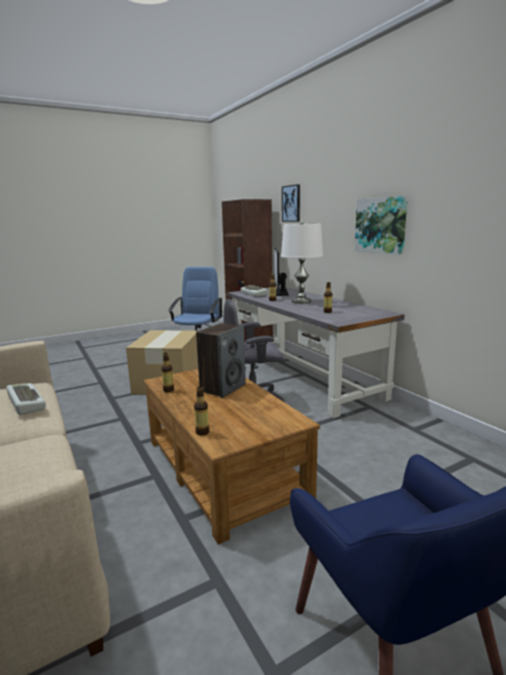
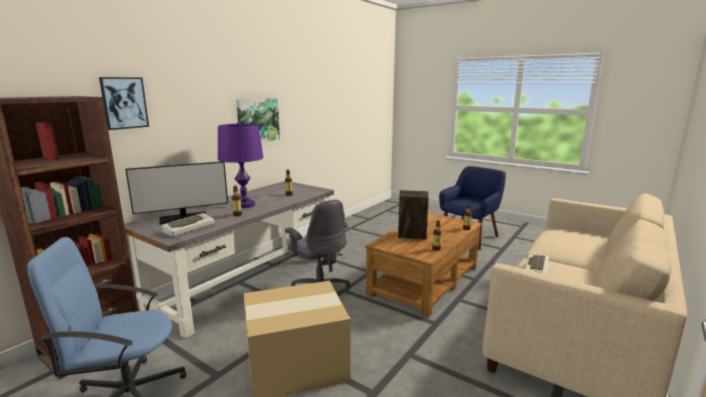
camera: 115 degrees left, 0 degrees up
white table lamp [281,221,323,304] -> purple table lamp [218,122,264,208]

